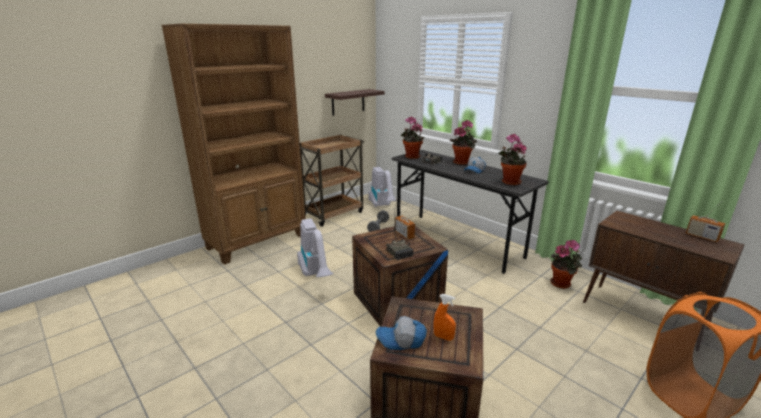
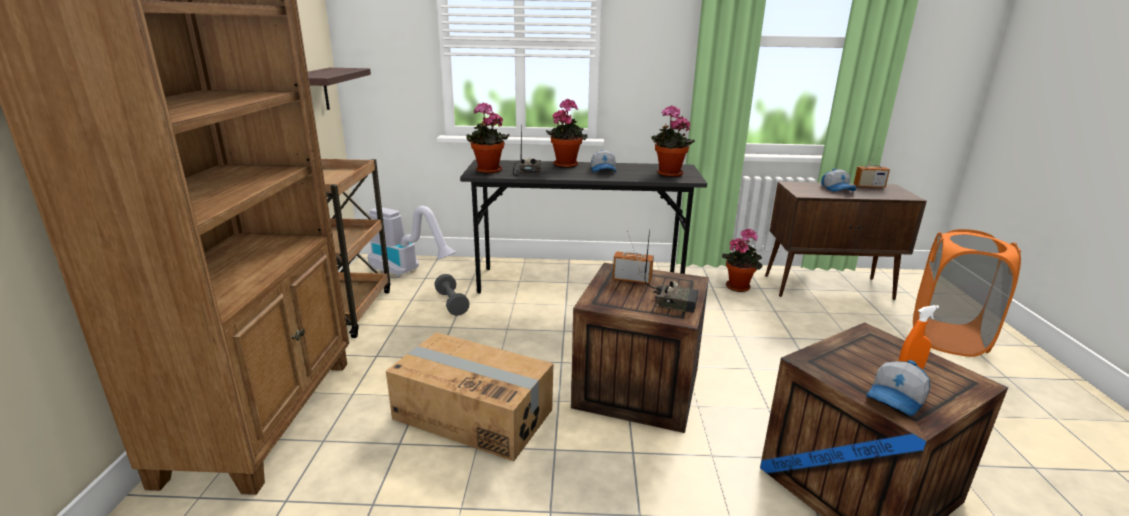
camera: 45 degrees left, 0 degrees up
vacuum cleaner [297,219,333,277] -> cardboard box [386,332,553,461]
none -> cap [821,169,856,192]

